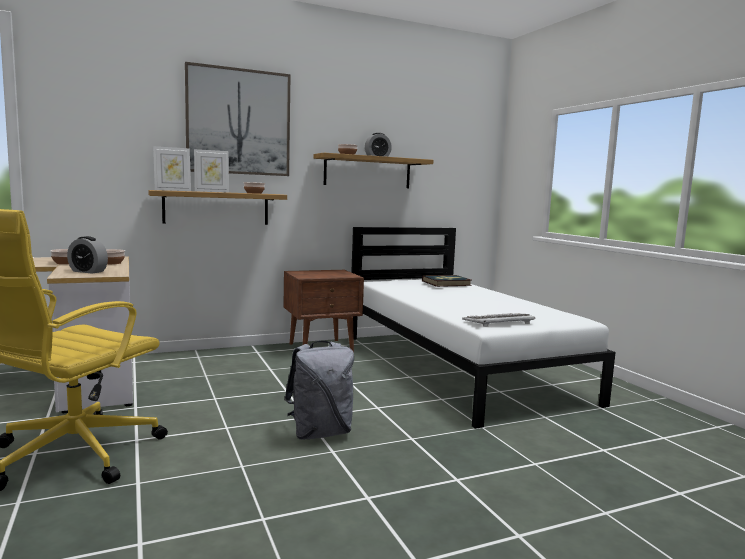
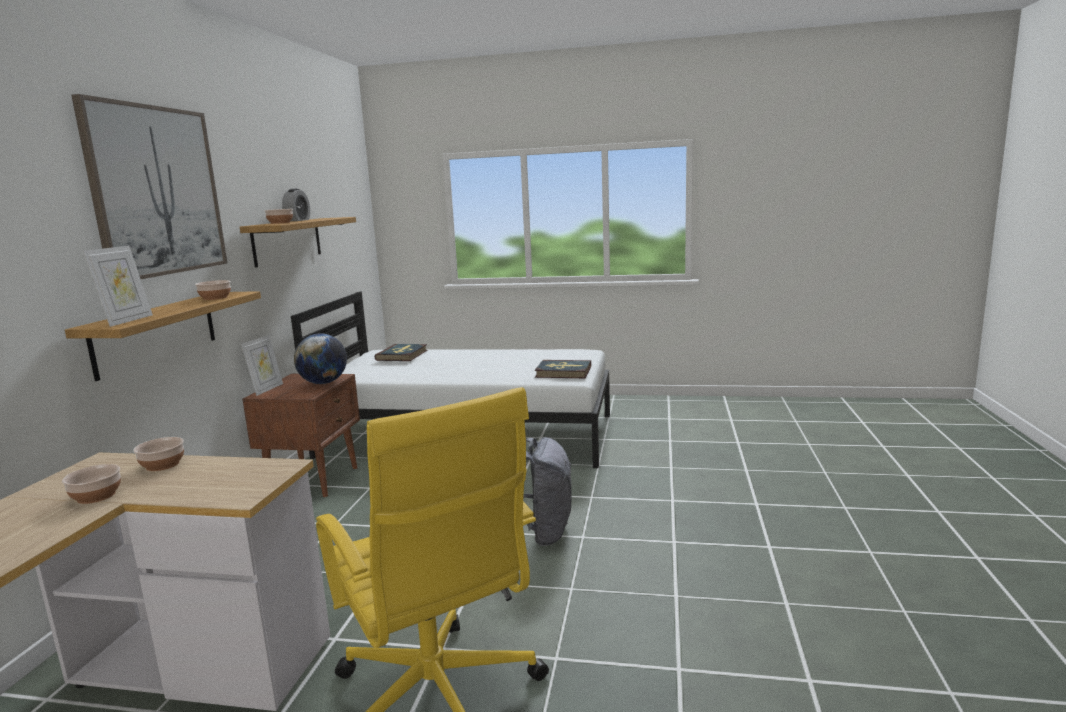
camera: 55 degrees left, 5 degrees up
alarm clock [67,236,108,274] -> none
picture frame [194,149,229,193] -> picture frame moved to [241,335,283,396]
keyboard [462,313,536,327] -> book [535,360,591,378]
none -> globe [294,333,347,384]

